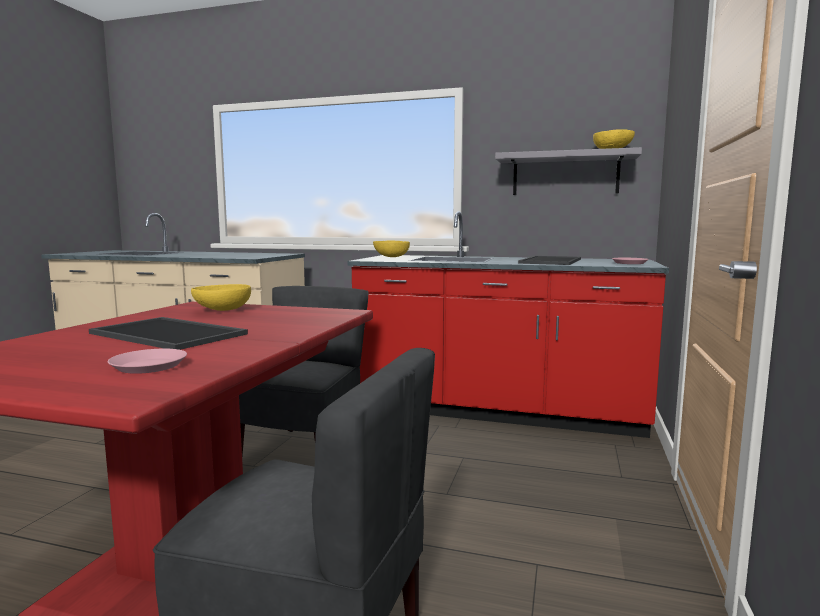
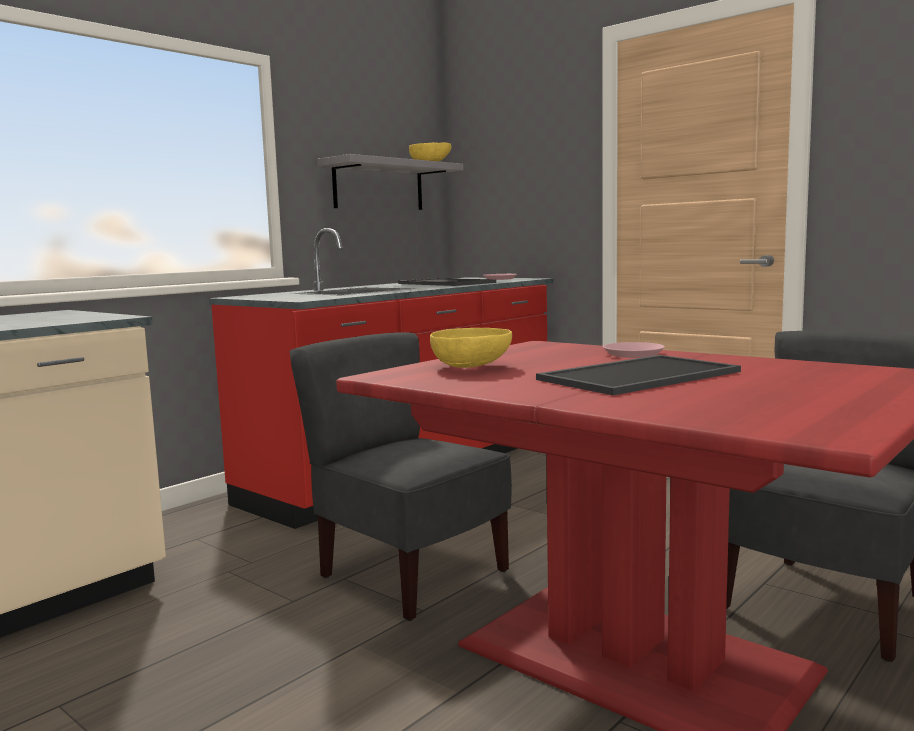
camera: 65 degrees left, 0 degrees up
pink plate [108,349,187,374] -> pink plate moved to [603,342,665,358]
yellow bowl [373,241,410,257] -> none

